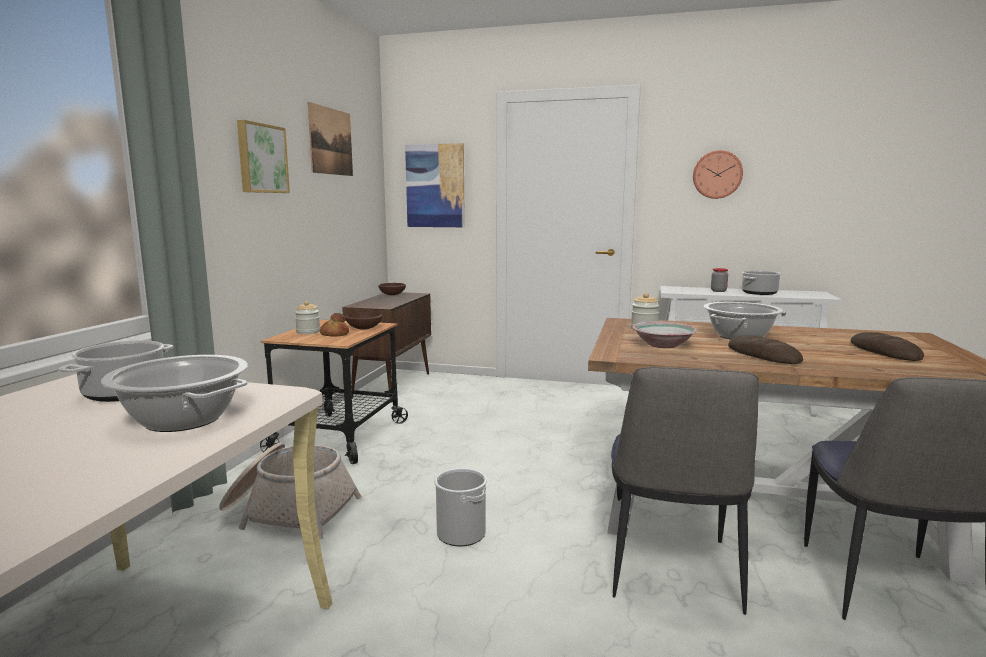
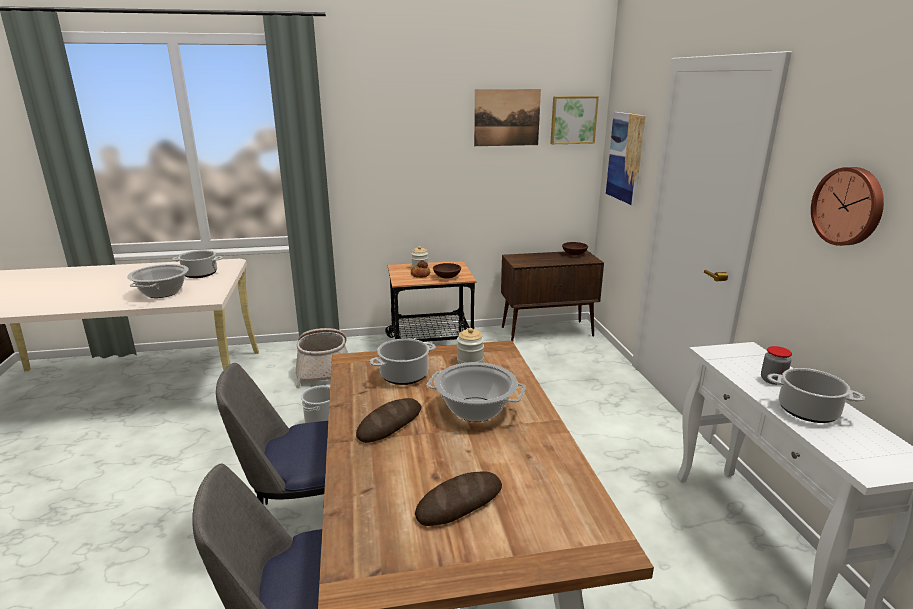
camera: 65 degrees right, 10 degrees up
picture [237,120,290,193] -> picture moved to [550,96,599,144]
bowl [632,322,697,348] -> cooking pot [369,338,436,385]

